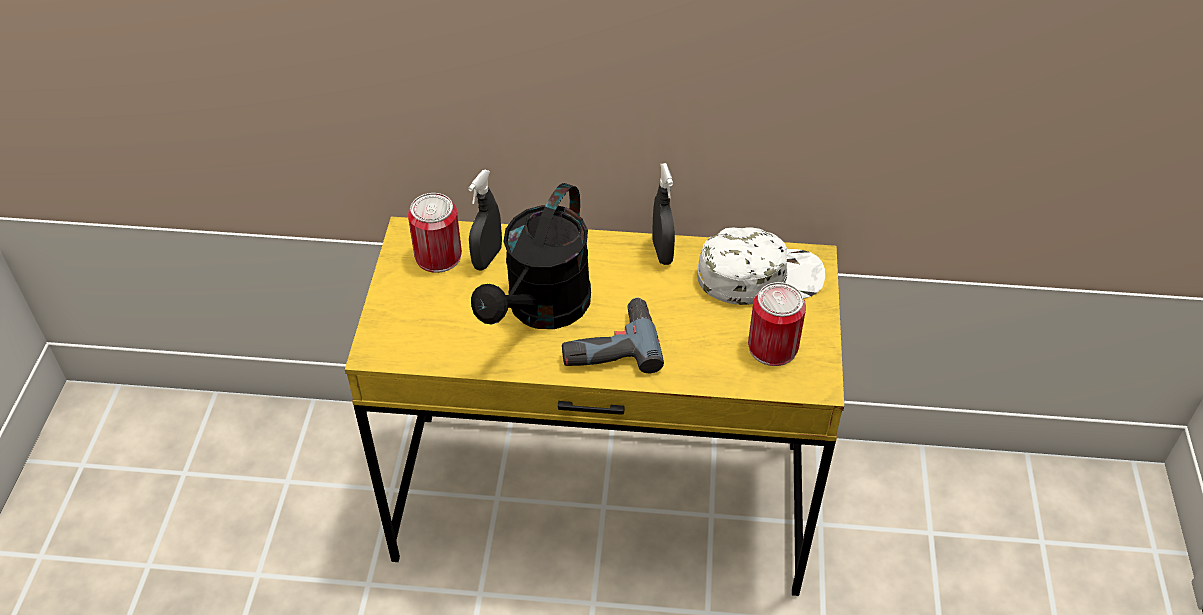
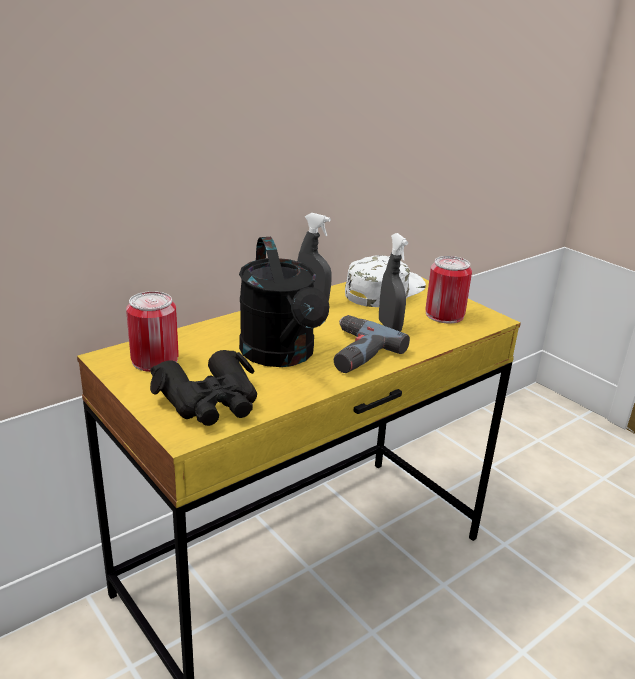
camera: 45 degrees left, 20 degrees down
grey spray bottle [468,170,502,271] -> grey spray bottle moved to [379,233,408,332]
none -> black binoculars [150,350,257,426]

